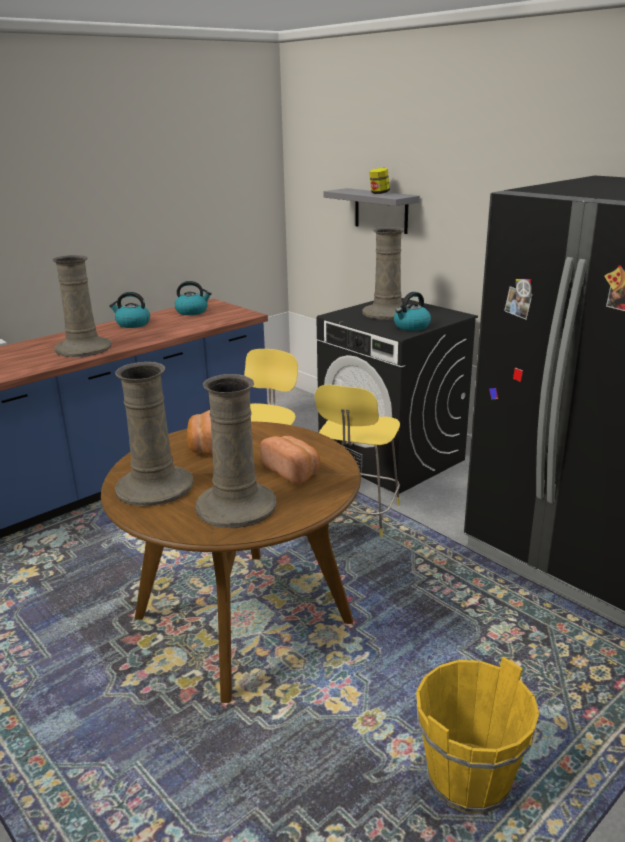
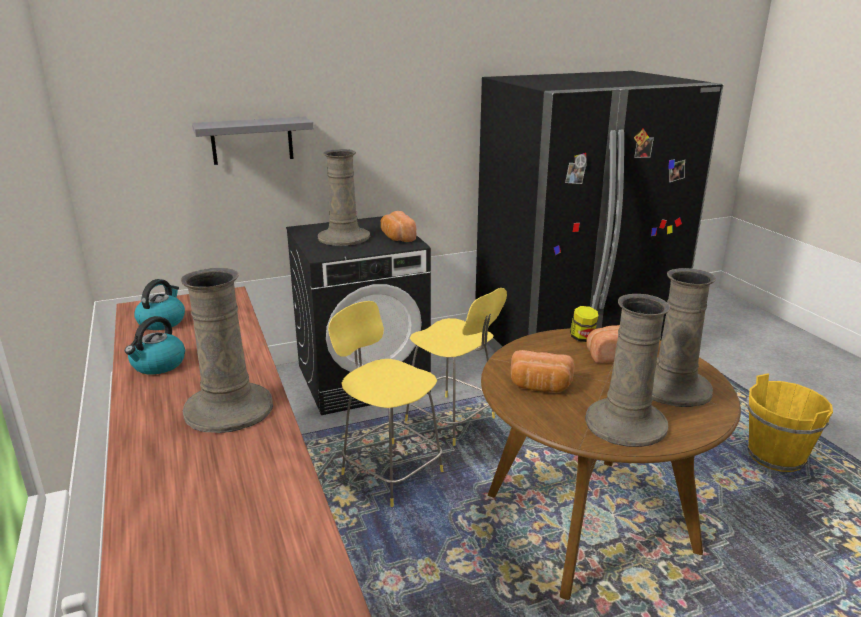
camera: 70 degrees left, 0 degrees up
jar [369,168,390,194] -> jar moved to [570,306,599,342]
kettle [394,292,431,331] -> bread [381,211,416,242]

